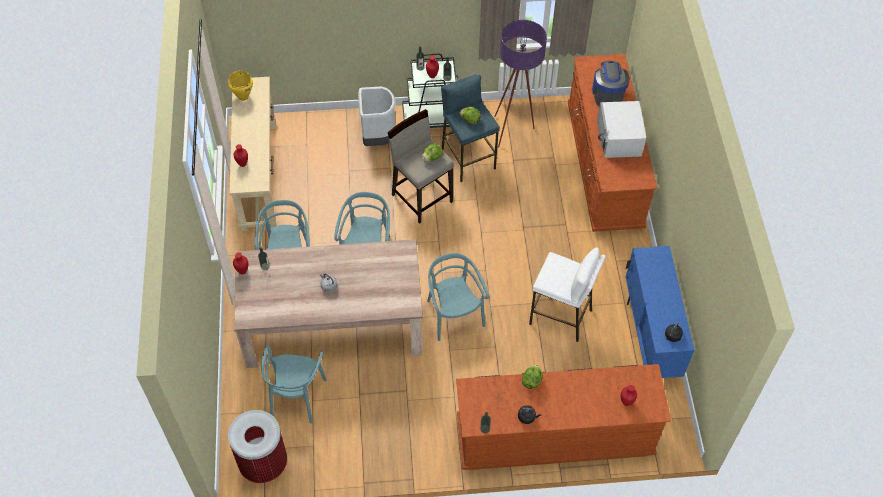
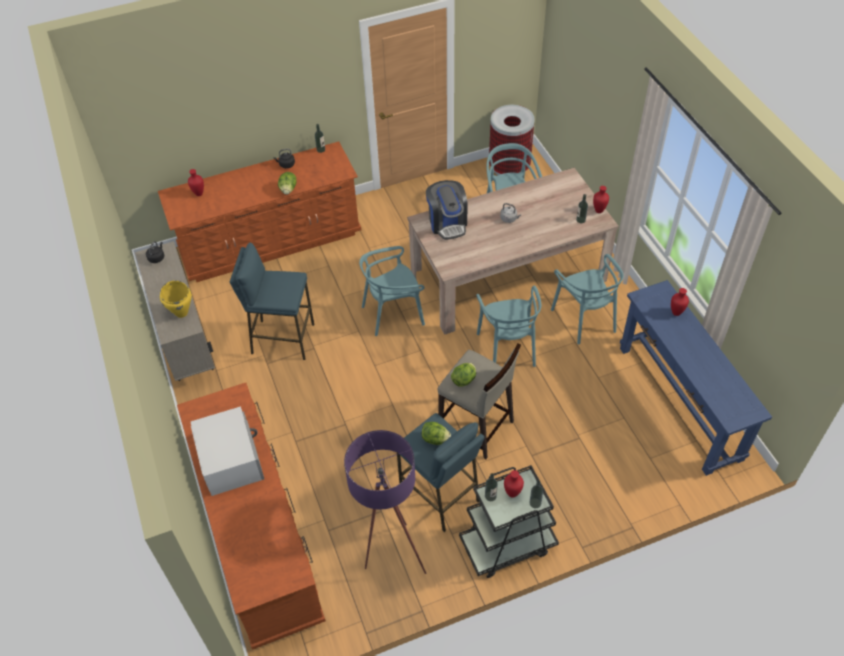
camera: 165 degrees right, 5 degrees down
yellow cooking pot [228,71,253,101] -> yellow cooking pot moved to [160,281,192,318]
beige console table [229,77,276,231] -> blue console table [620,280,772,476]
grey trash can [358,87,396,146] -> none
turquoise chair [427,253,489,341] -> turquoise chair turned 105 degrees clockwise [359,246,425,336]
white stool [529,247,606,342] -> blue stool [230,242,314,360]
coffee machine [592,61,630,106] -> coffee machine moved to [426,180,468,240]
blue cabinet [626,246,694,378] -> beige cabinet [135,241,215,381]

